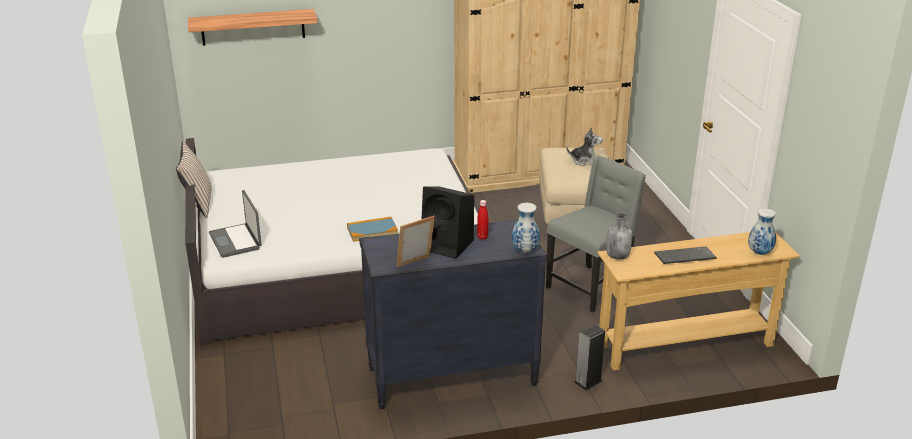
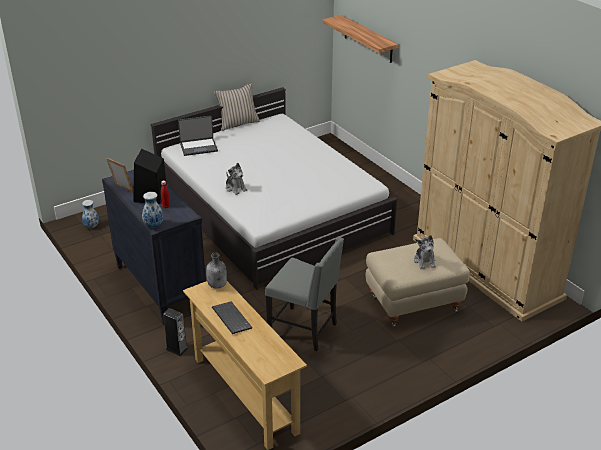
camera: 70 degrees right, 5 degrees up
laptop [209,190,262,258] -> laptop turned 150 degrees counterclockwise [178,116,218,156]
book [347,217,398,242] -> plush toy [226,163,247,195]
vase [748,208,776,255] -> vase moved to [82,200,99,228]

